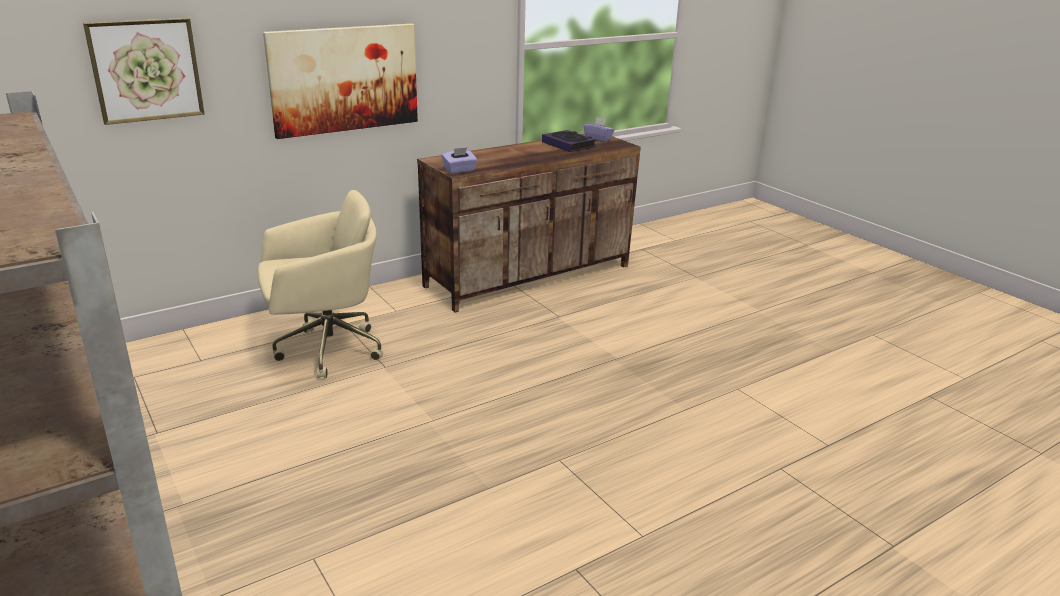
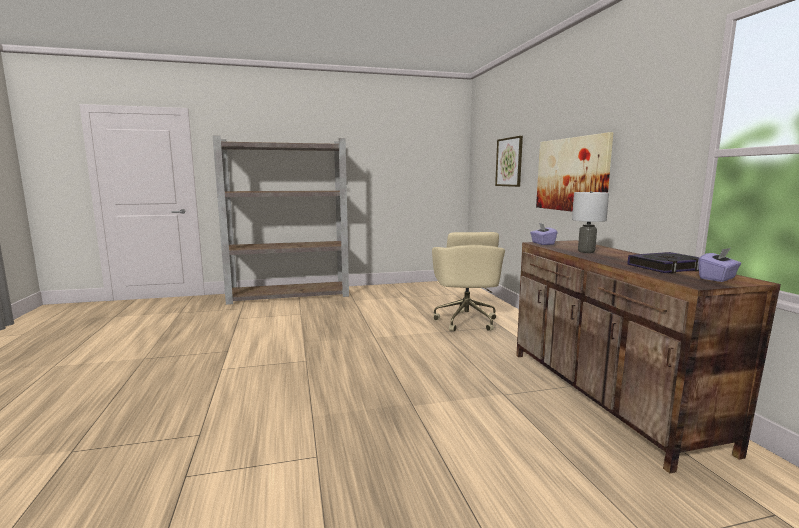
camera: 110 degrees right, 15 degrees down
none -> white table lamp [572,191,609,253]

